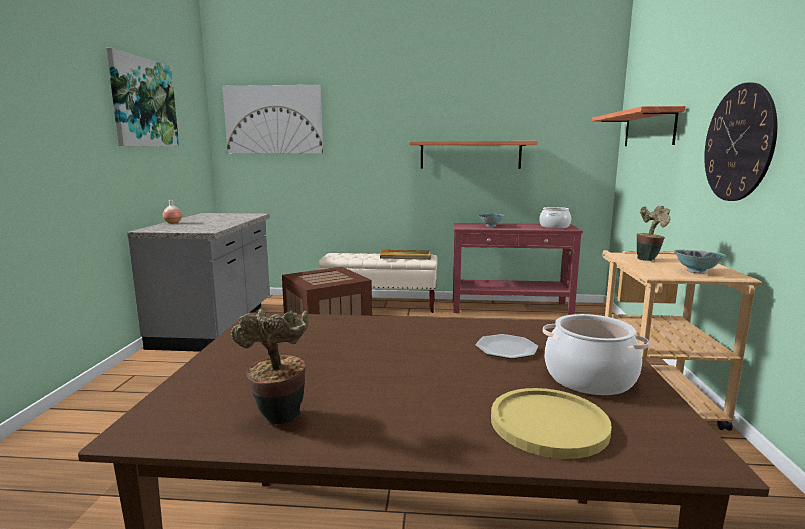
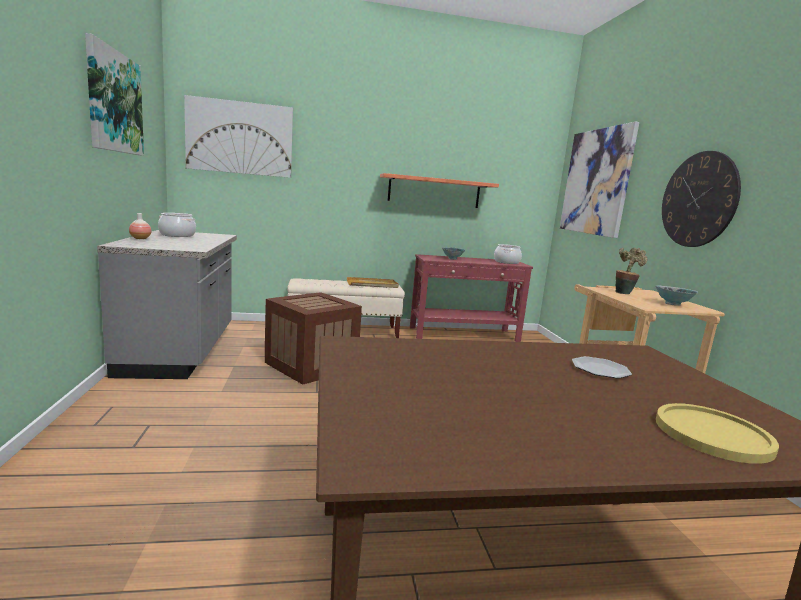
camera: 15 degrees left, 0 degrees up
potted plant [231,309,309,424] -> none
cooking pot [543,314,649,395] -> cooking pot moved to [158,213,196,237]
shelf [592,106,685,146] -> picture [560,121,639,238]

